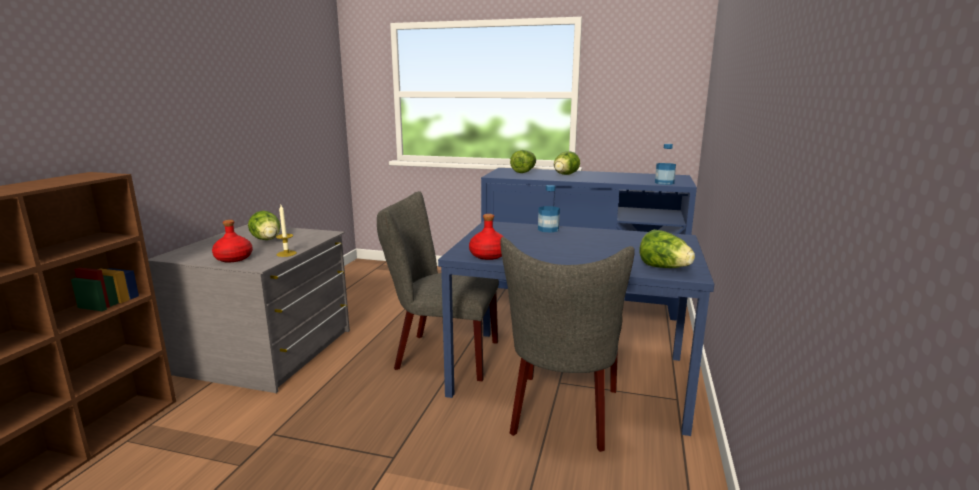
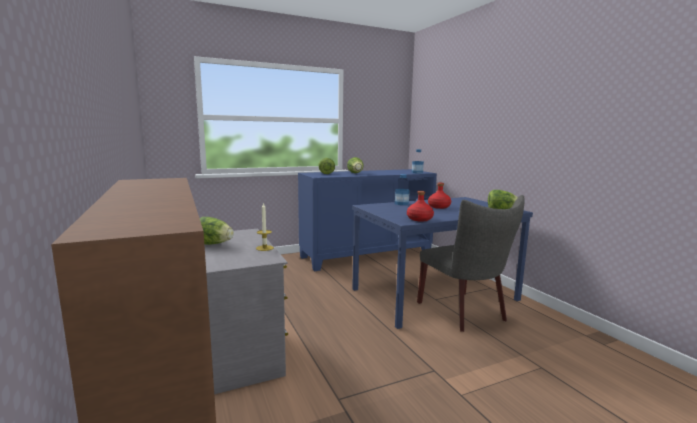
camera: 40 degrees left, 5 degrees down
red bottle [212,220,253,262] -> red bottle moved to [428,183,451,209]
grey chair [377,191,499,381] -> none

